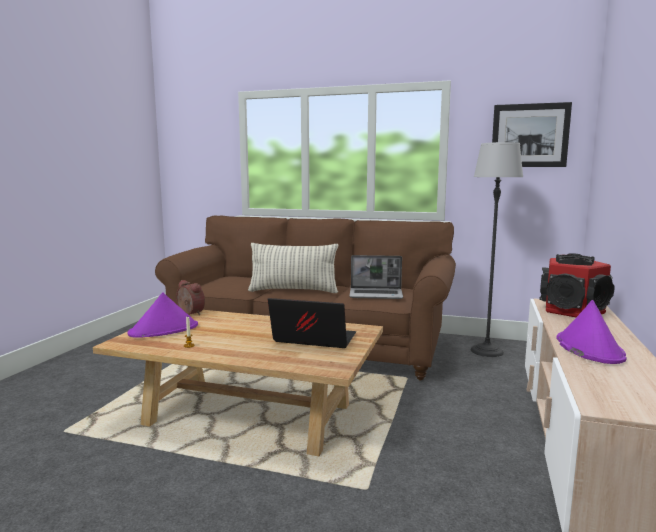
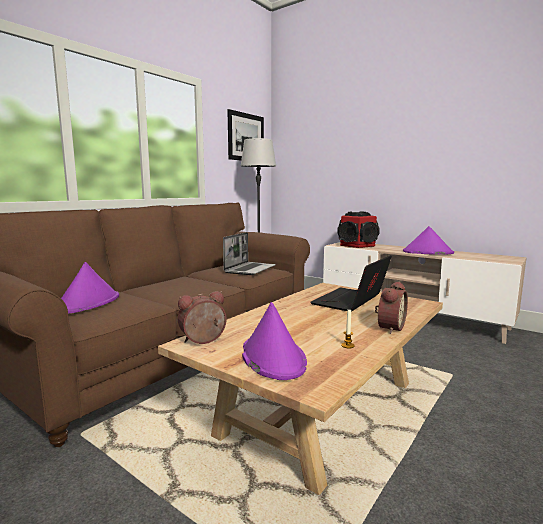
camera: 70 degrees left, 0 degrees up
pillow [248,243,338,293] -> none
none -> purple hat [61,262,119,314]
none -> alarm clock [375,281,408,334]

